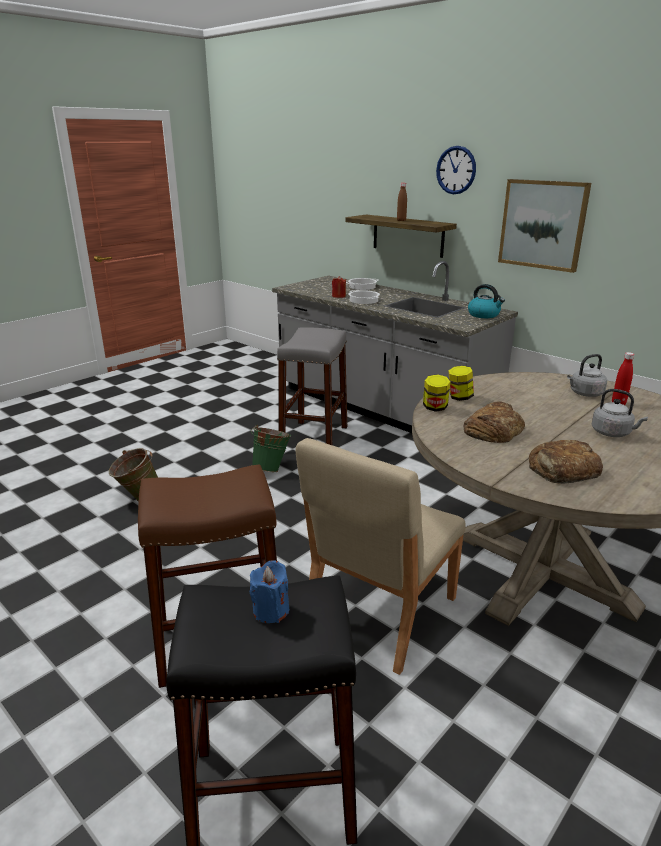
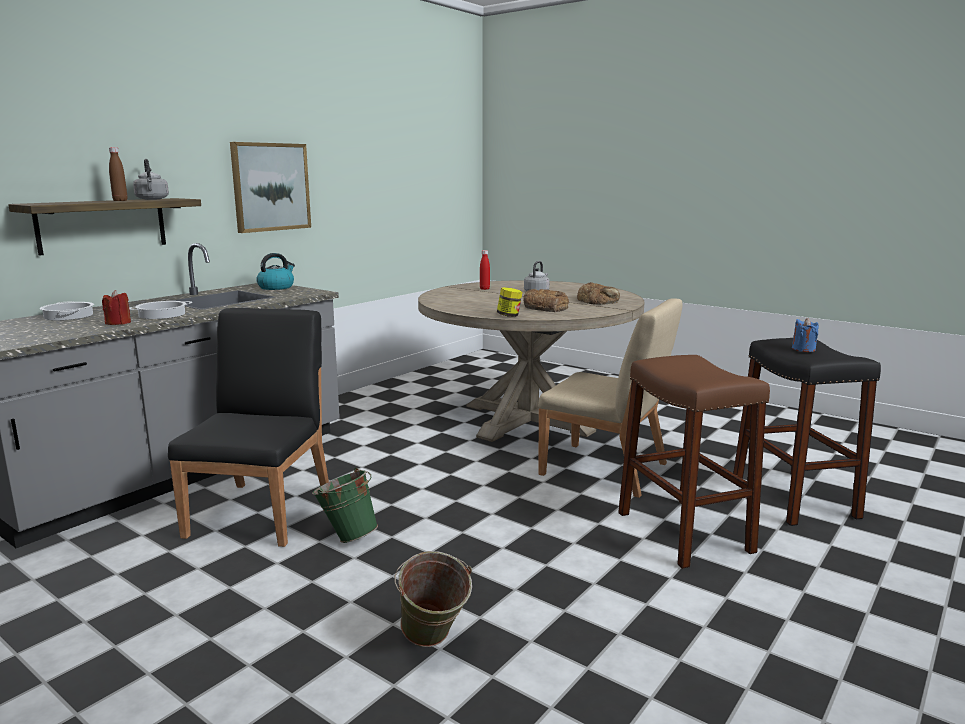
camera: 95 degrees left, 10 degrees down
grey stool [277,327,347,445] -> black chair [168,308,329,547]
wall clock [436,146,476,194] -> none
jar [448,366,474,401] -> none
grey kettle [567,354,607,397] -> grey kettle moved to [133,159,169,200]

